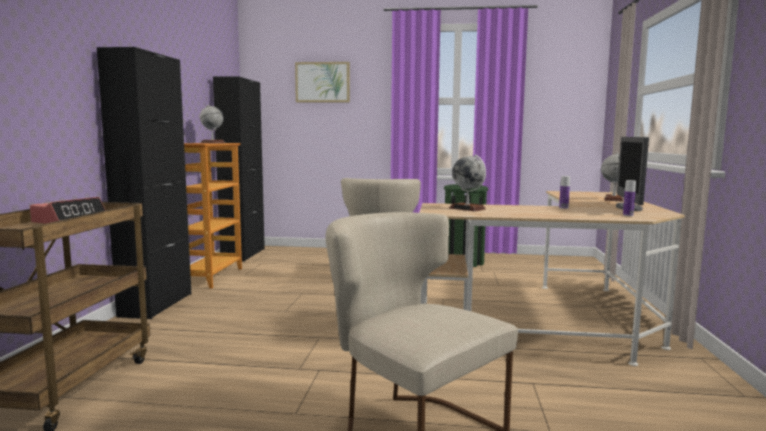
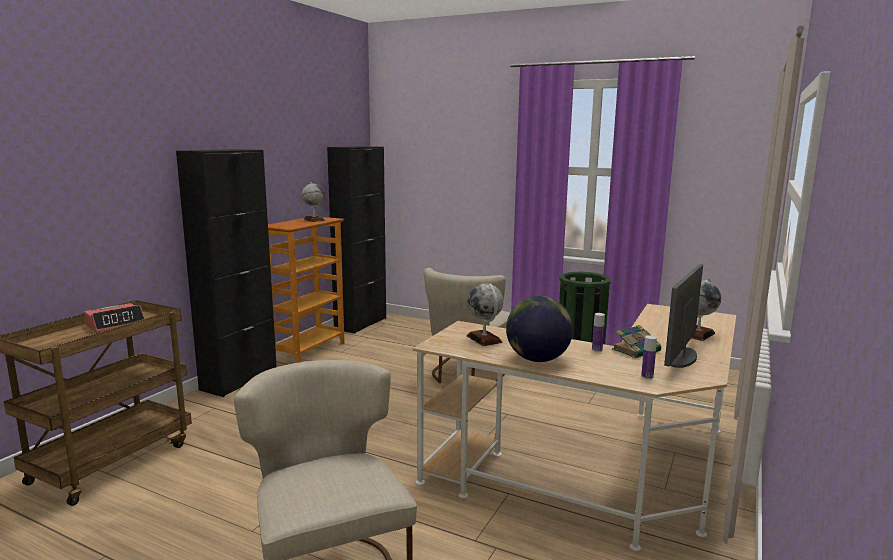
camera: 20 degrees right, 5 degrees up
picture [295,62,350,102] -> none
none -> globe [506,296,573,362]
none -> book [612,325,661,358]

